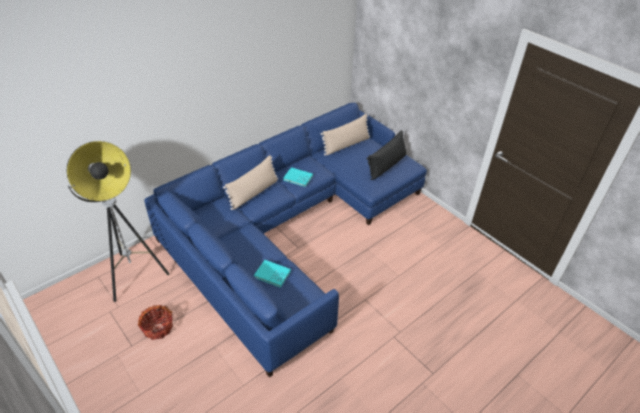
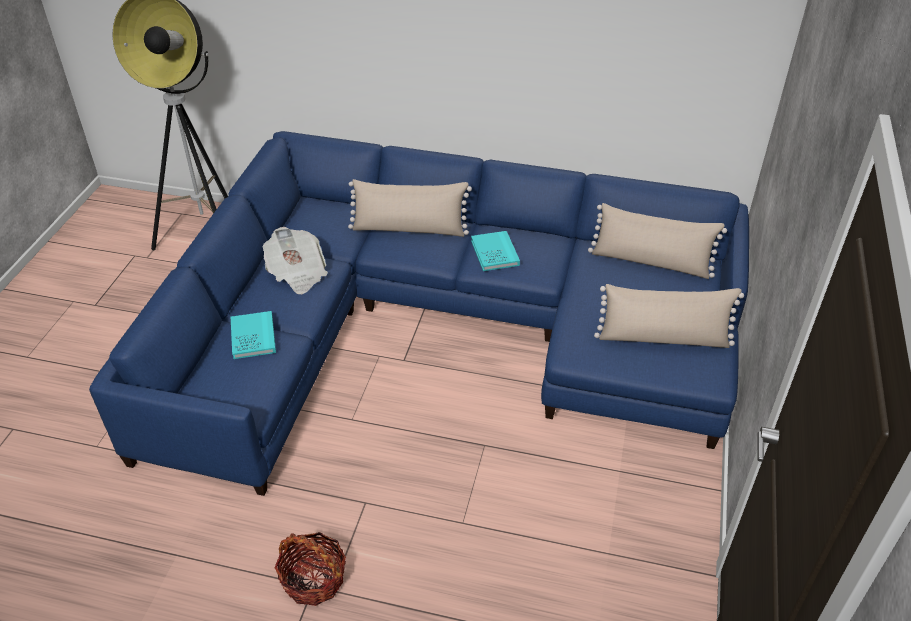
camera: 55 degrees right, 0 degrees up
basket [137,305,173,340] -> basket moved to [274,532,346,606]
black pillow [366,130,406,180] -> beige pillow [594,284,744,348]
none -> newspaper [263,227,328,294]

